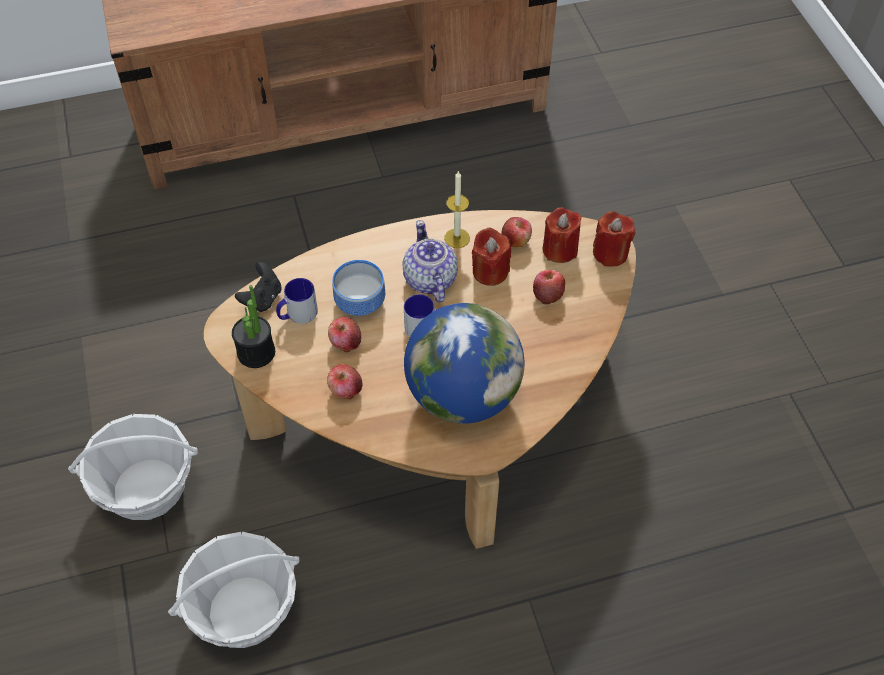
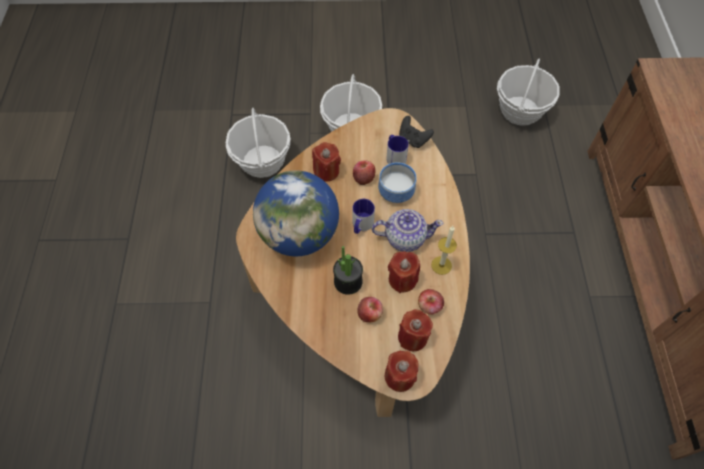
camera: 105 degrees right, 5 degrees up
potted plant [232,285,275,368] -> potted plant moved to [333,246,363,295]
apple [327,364,362,400] -> red candle [312,142,341,182]
none -> basket [497,58,560,126]

